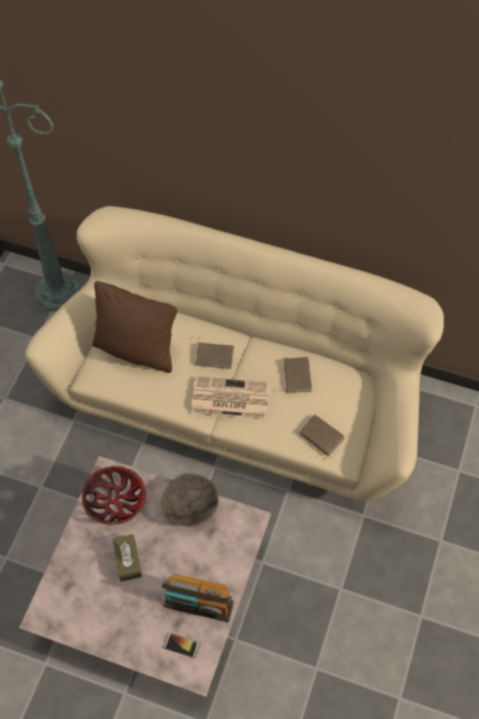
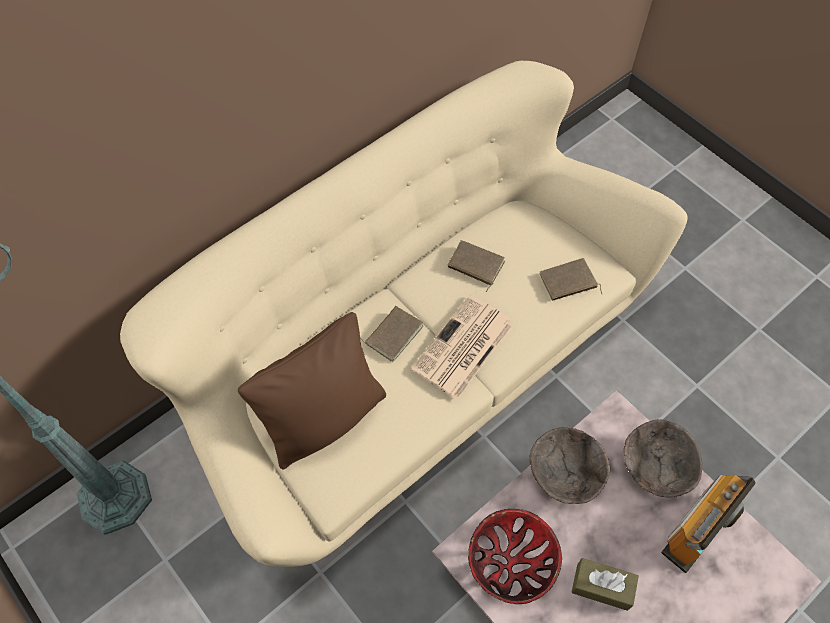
camera: 60 degrees left, 0 degrees up
phone [163,633,200,658] -> none
none -> brown bowl [624,420,702,498]

